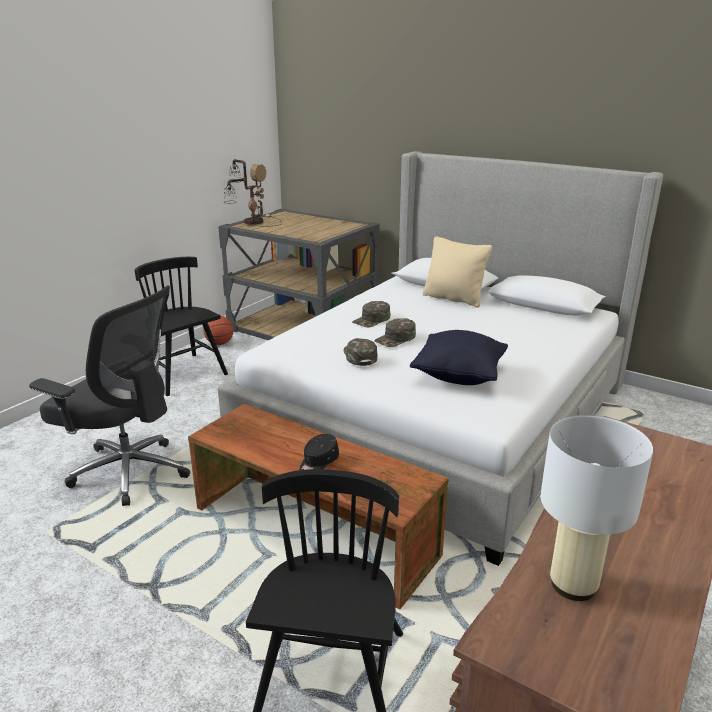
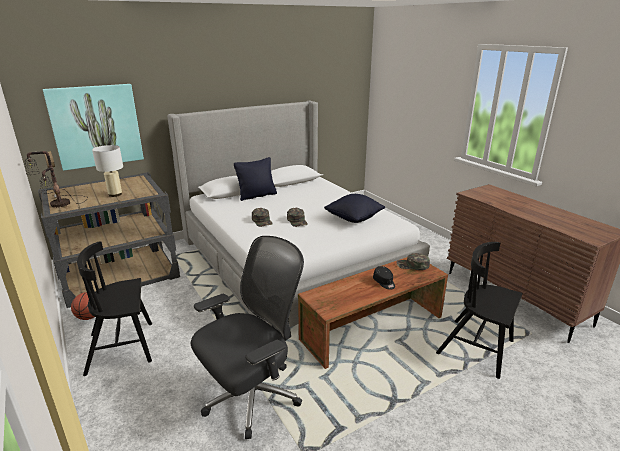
camera: 65 degrees left, 0 degrees up
green cap [343,338,378,366] -> green cap moved to [396,253,430,270]
beige pillow [422,236,492,308] -> black pillow [234,157,277,201]
white table lamp [541,415,653,601] -> white table lamp moved to [92,145,123,197]
none -> picture [43,84,144,171]

